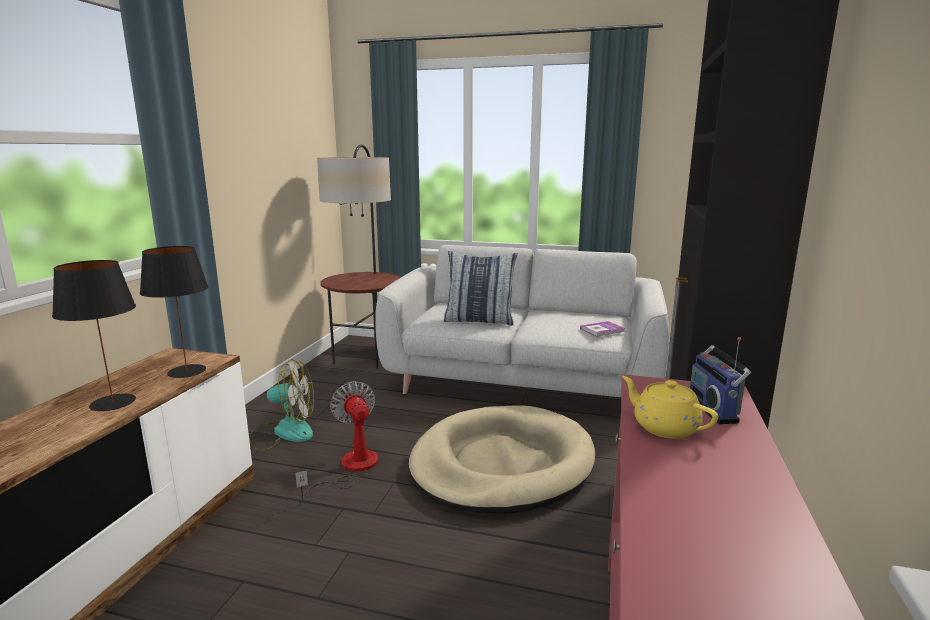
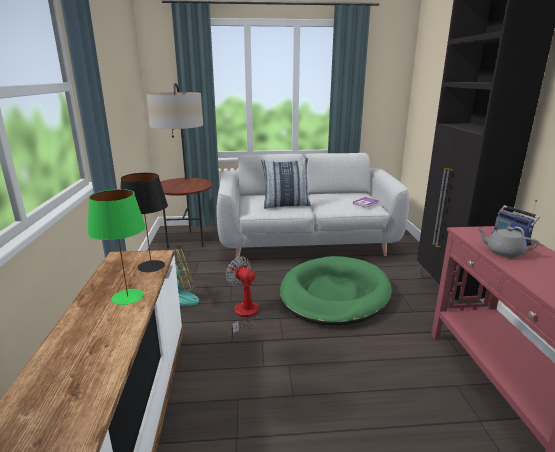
camera: 20 degrees left, 5 degrees up
black table lamp [52,260,136,411] -> green table lamp [87,189,146,305]
beige dog bed [409,405,595,514] -> green dog bed [280,256,392,326]
yellow teapot [621,376,718,439] -> grey teapot [477,227,539,258]

